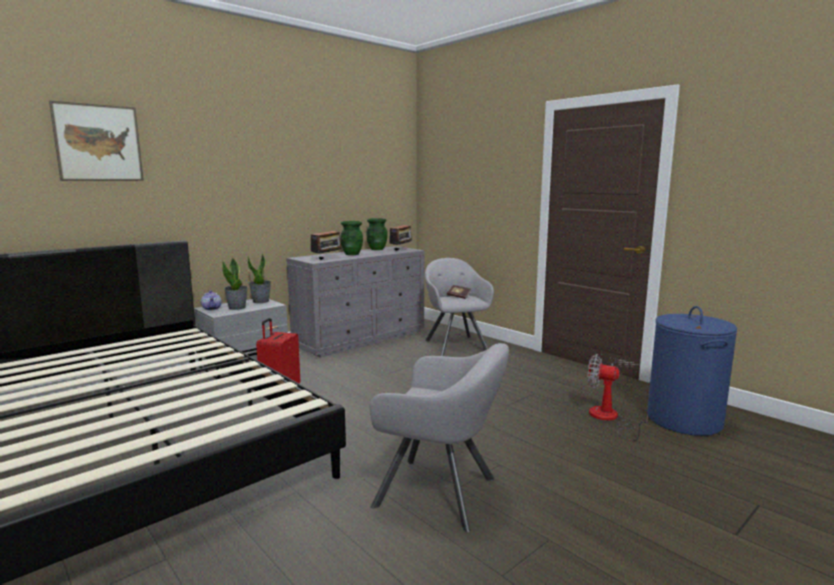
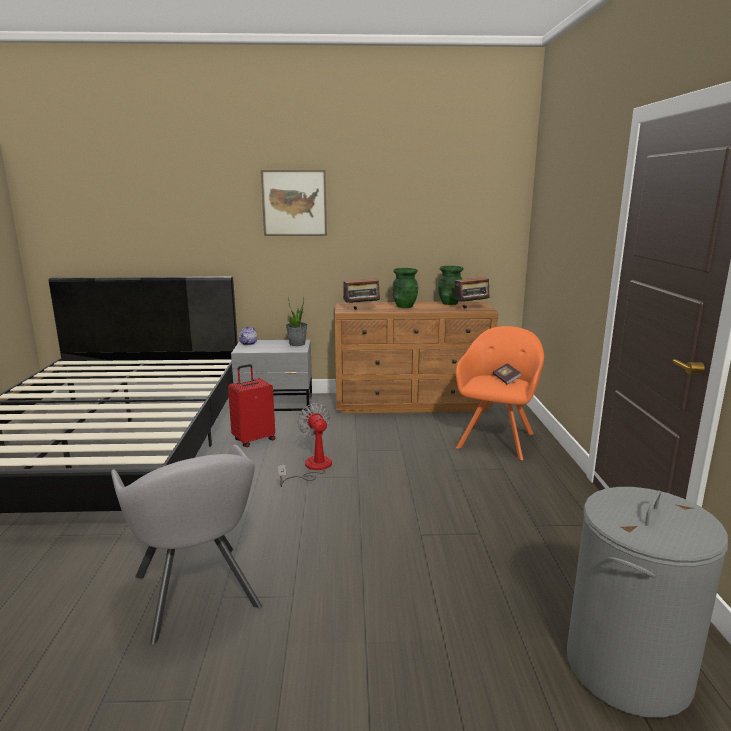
camera: 40 degrees right, 5 degrees up
picture [49,100,144,181] -> picture moved to [261,170,327,236]
potted plant [222,257,248,310] -> none
grey dresser [286,246,425,358] -> brown dresser [335,302,498,414]
grey armchair [425,258,494,356] -> orange armchair [456,326,544,461]
fan [587,354,648,441] -> fan moved to [278,403,332,487]
blue laundry basket [647,306,737,436] -> grey laundry basket [567,487,728,718]

